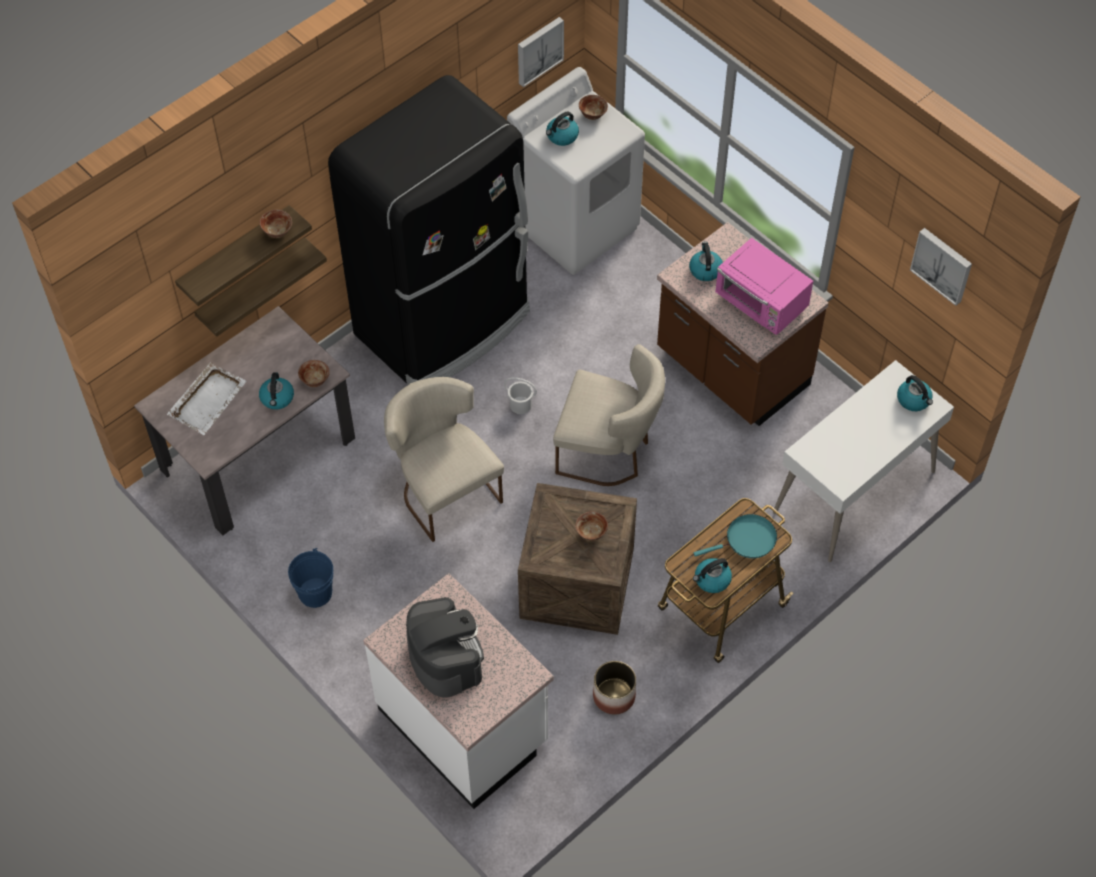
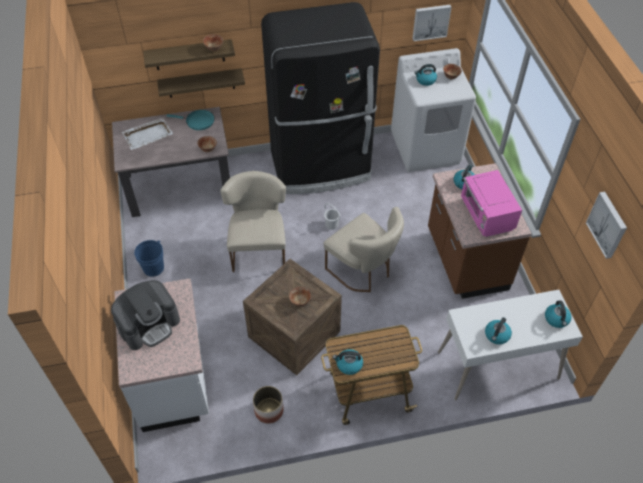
camera: 30 degrees right, 5 degrees down
kettle [259,372,294,410] -> kettle moved to [485,317,512,344]
coffee machine [406,597,484,698] -> coffee machine turned 45 degrees clockwise [111,280,180,350]
turquoise frying pan [694,514,777,558] -> turquoise frying pan moved to [166,110,214,130]

